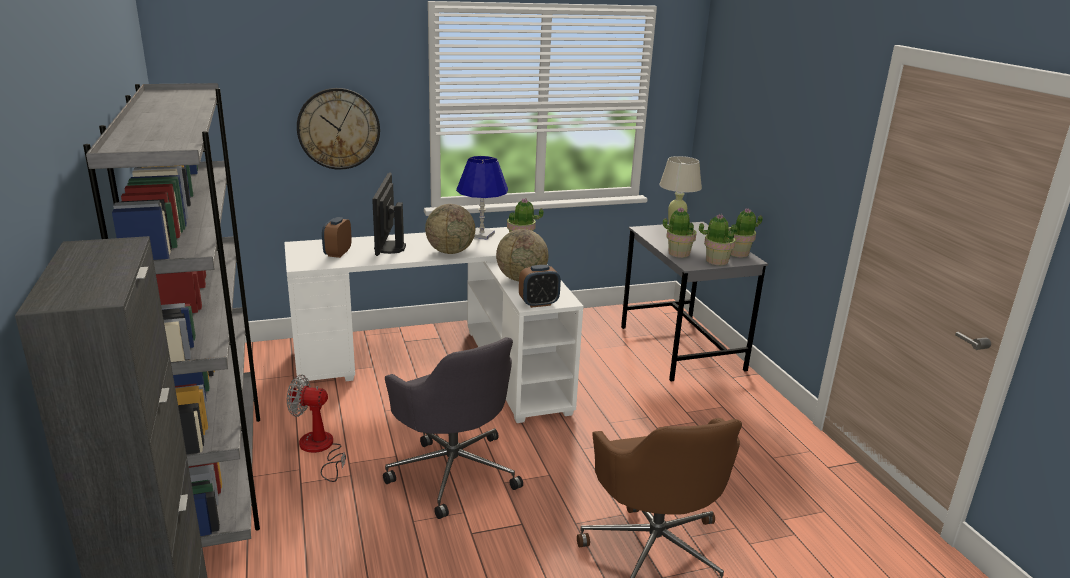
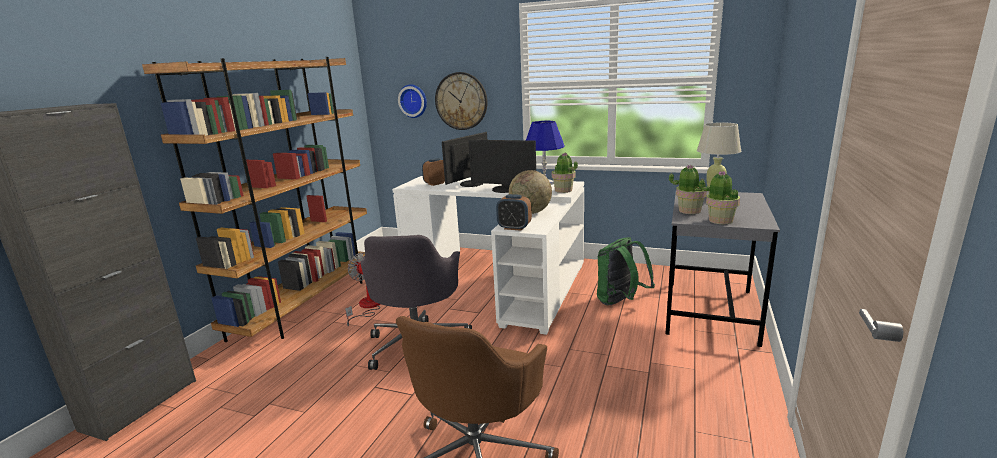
camera: 40 degrees right, 5 degrees down
grey bookcase [83,83,260,547] -> brown bookcase [142,57,367,342]
globe [425,204,475,254] -> monitor [468,140,536,193]
potted plant [728,208,763,258] -> none
none -> wall clock [398,84,427,118]
none -> green backpack [597,237,655,305]

